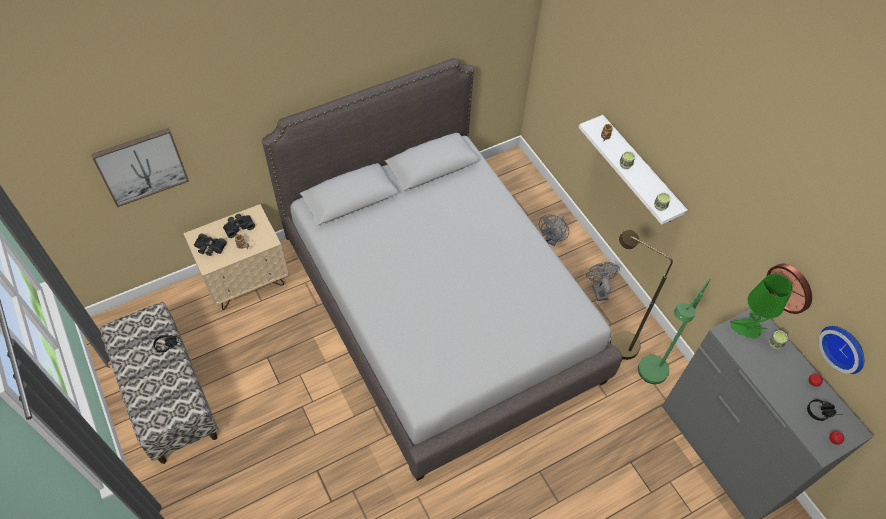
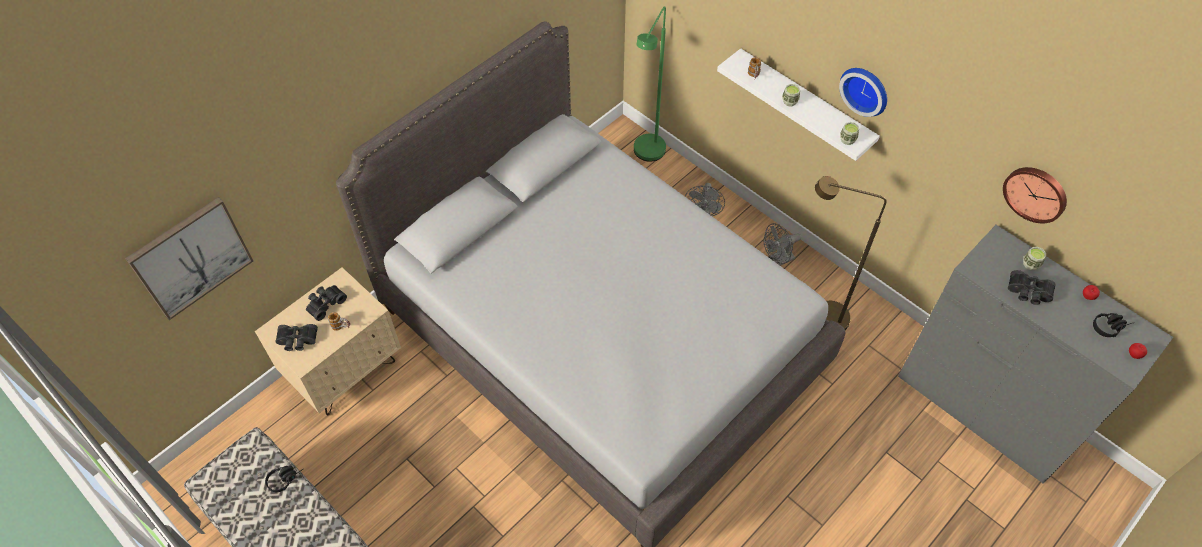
camera: 15 degrees left, 0 degrees up
grey fan [586,262,620,301] -> grey fan turned 90 degrees counterclockwise [764,223,801,266]
green floor lamp [638,278,711,384] -> green floor lamp moved to [634,6,666,162]
green table lamp [730,274,793,338] -> none
wall clock [818,326,864,374] -> wall clock moved to [839,68,887,117]
none -> black binoculars [1008,270,1056,305]

